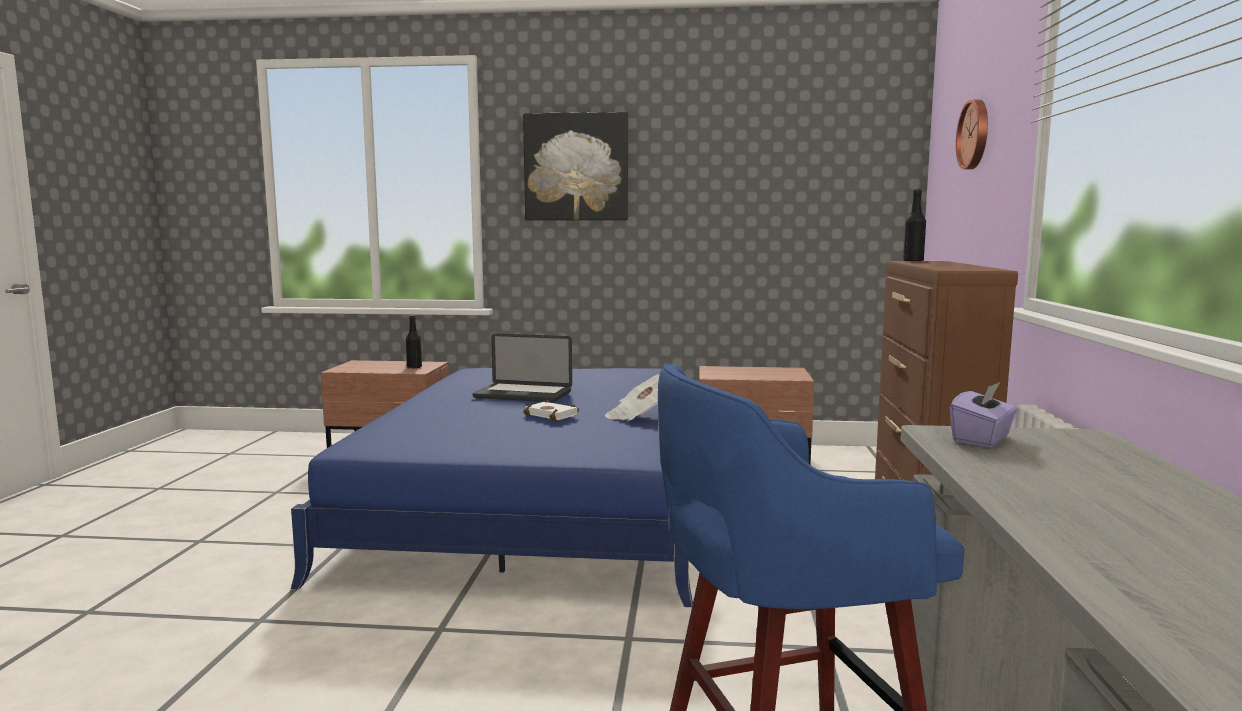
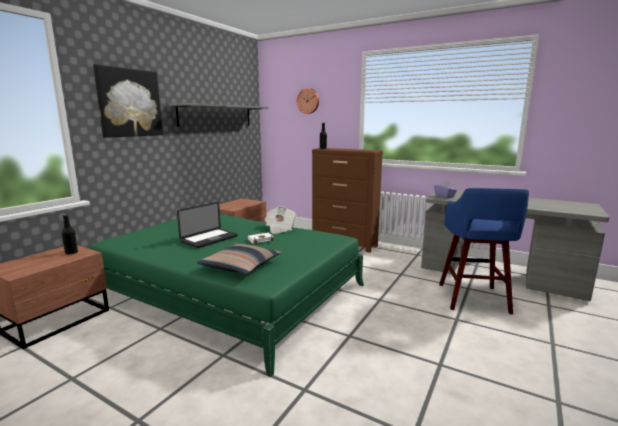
camera: 65 degrees left, 5 degrees up
blue bed [291,368,693,607] -> green bed [89,214,364,377]
none -> grey shelf [168,103,269,127]
none -> pillow [196,244,281,275]

